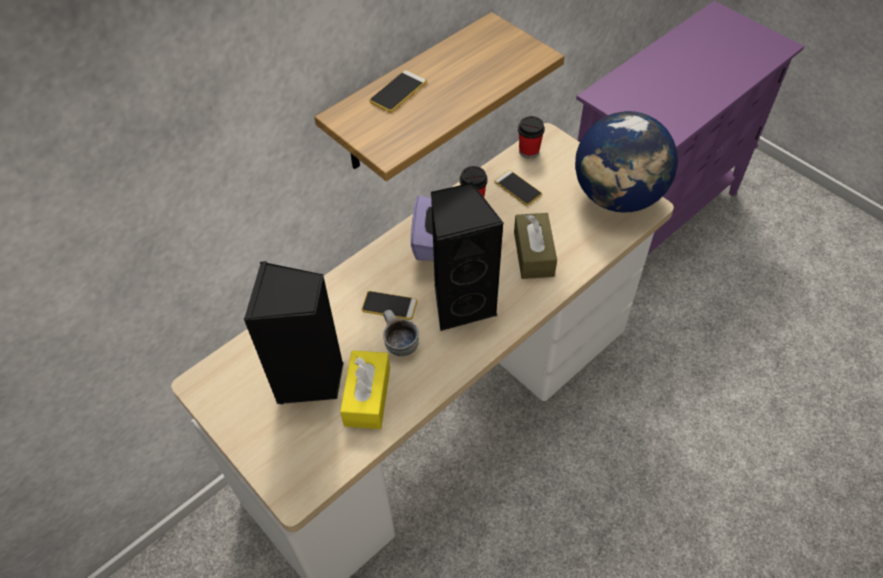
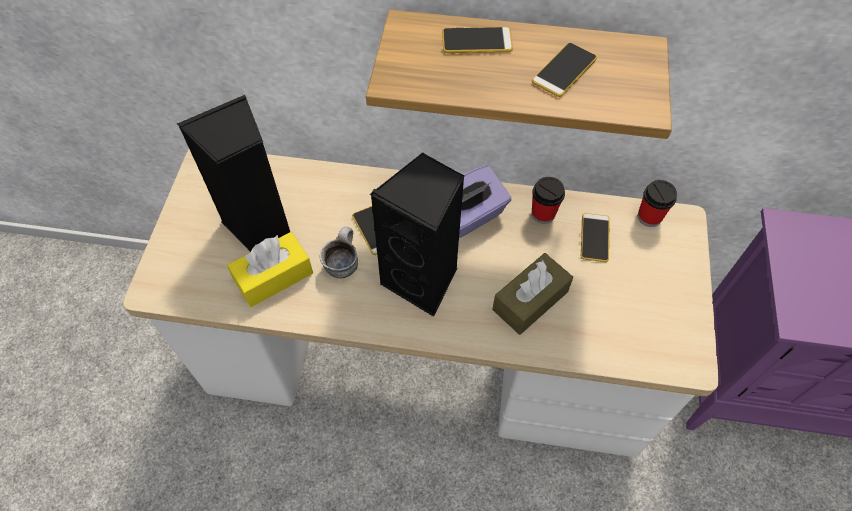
camera: 50 degrees right, 5 degrees up
globe [575,111,678,213] -> none
none -> phone [532,43,597,97]

